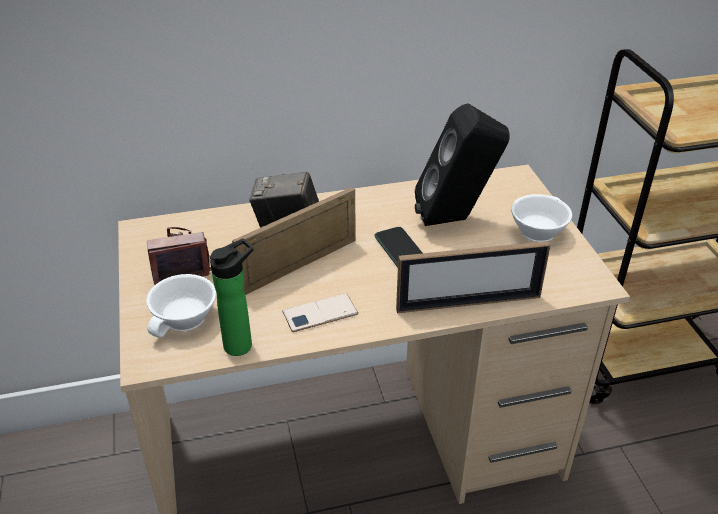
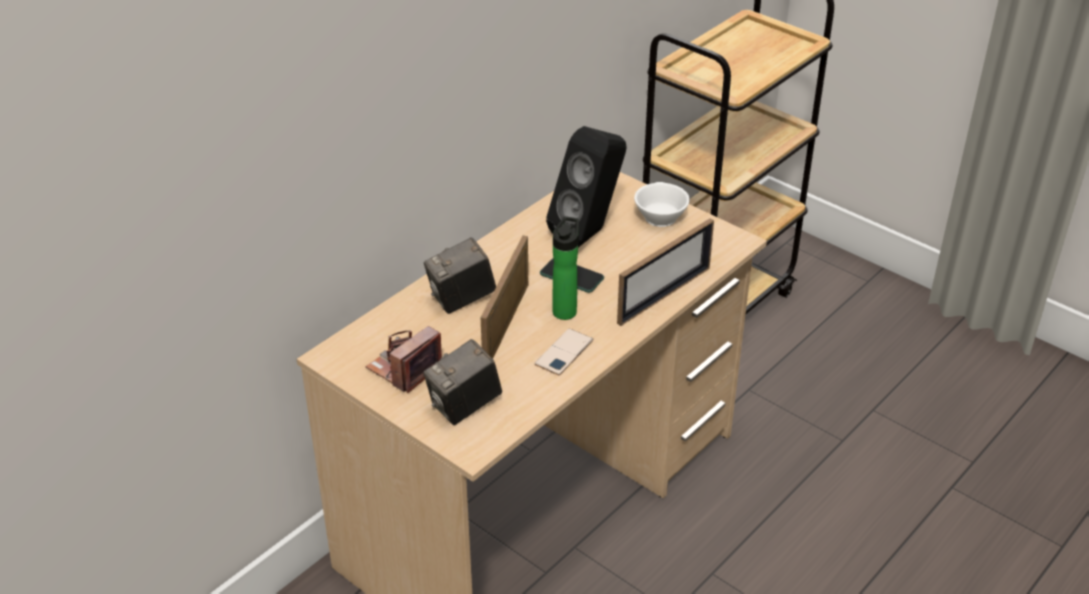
camera: 35 degrees left, 0 degrees up
white cup [146,274,216,338] -> camera [423,339,502,425]
bottle [210,238,253,356] -> bottle moved to [553,216,579,320]

